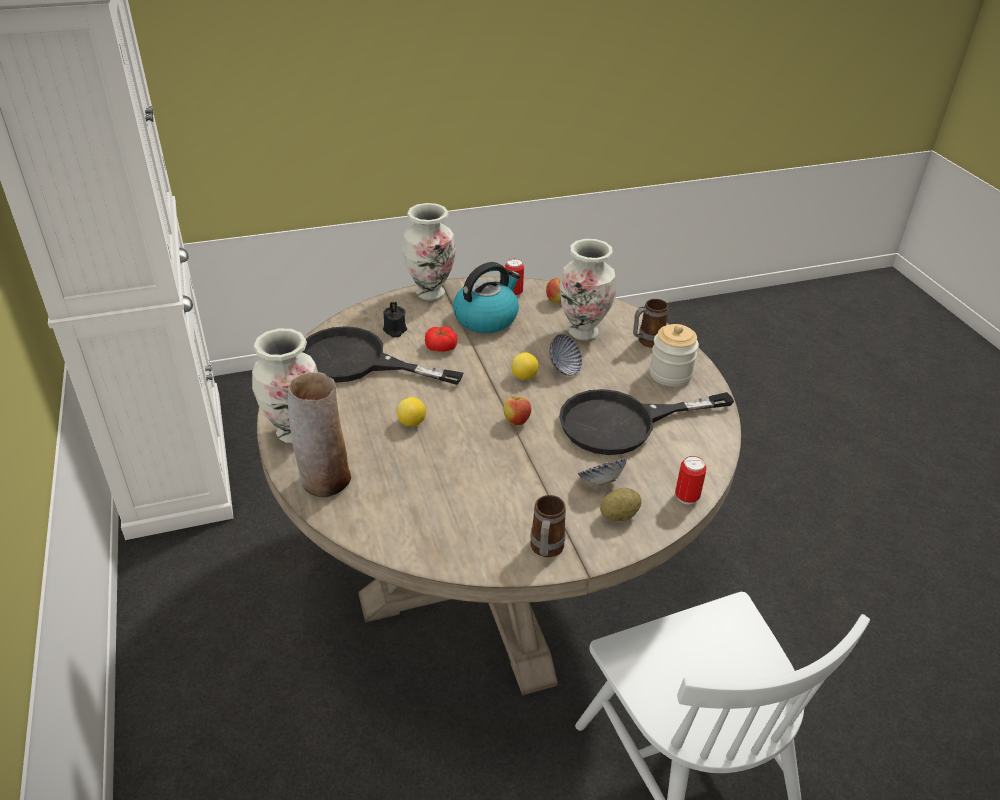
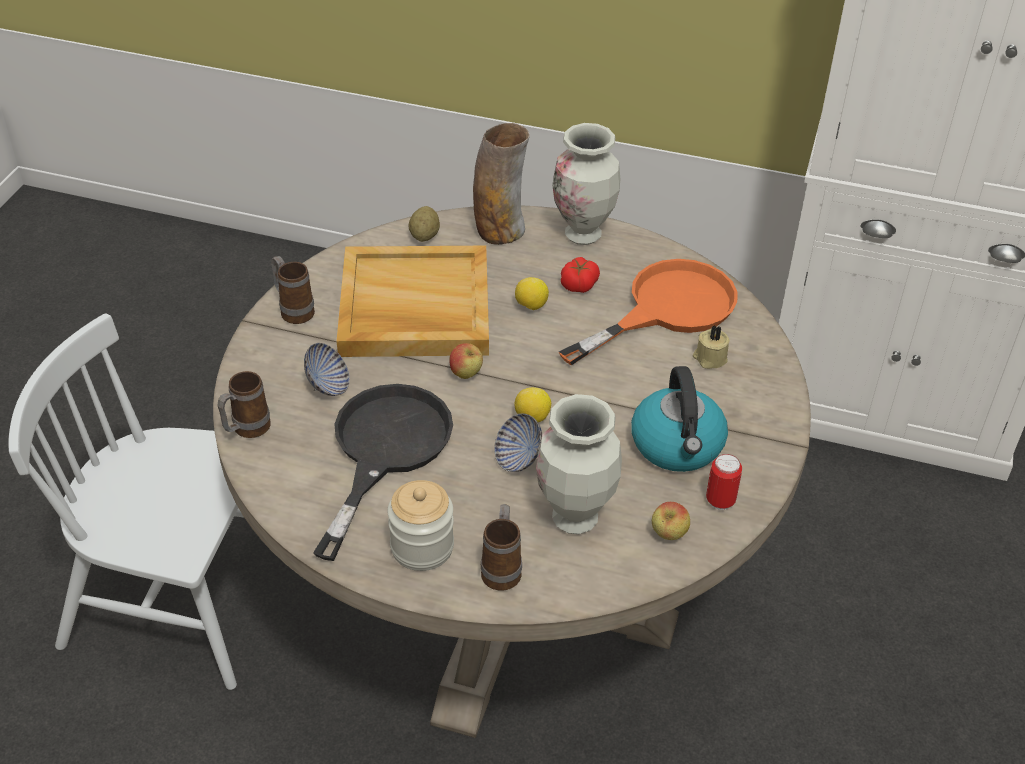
camera: 125 degrees right, 5 degrees up
black frying pan [303,326,463,385] -> orange frying pan [559,259,737,365]
black candle [383,302,407,337] -> beige candle [693,326,730,369]
vase [402,203,456,301] -> none
tomato [425,326,457,352] -> tomato moved to [561,257,600,293]
potato [600,488,642,521] -> potato moved to [408,206,440,242]
can [675,456,707,505] -> mug [217,371,271,438]
none -> beige tray [337,246,489,357]

